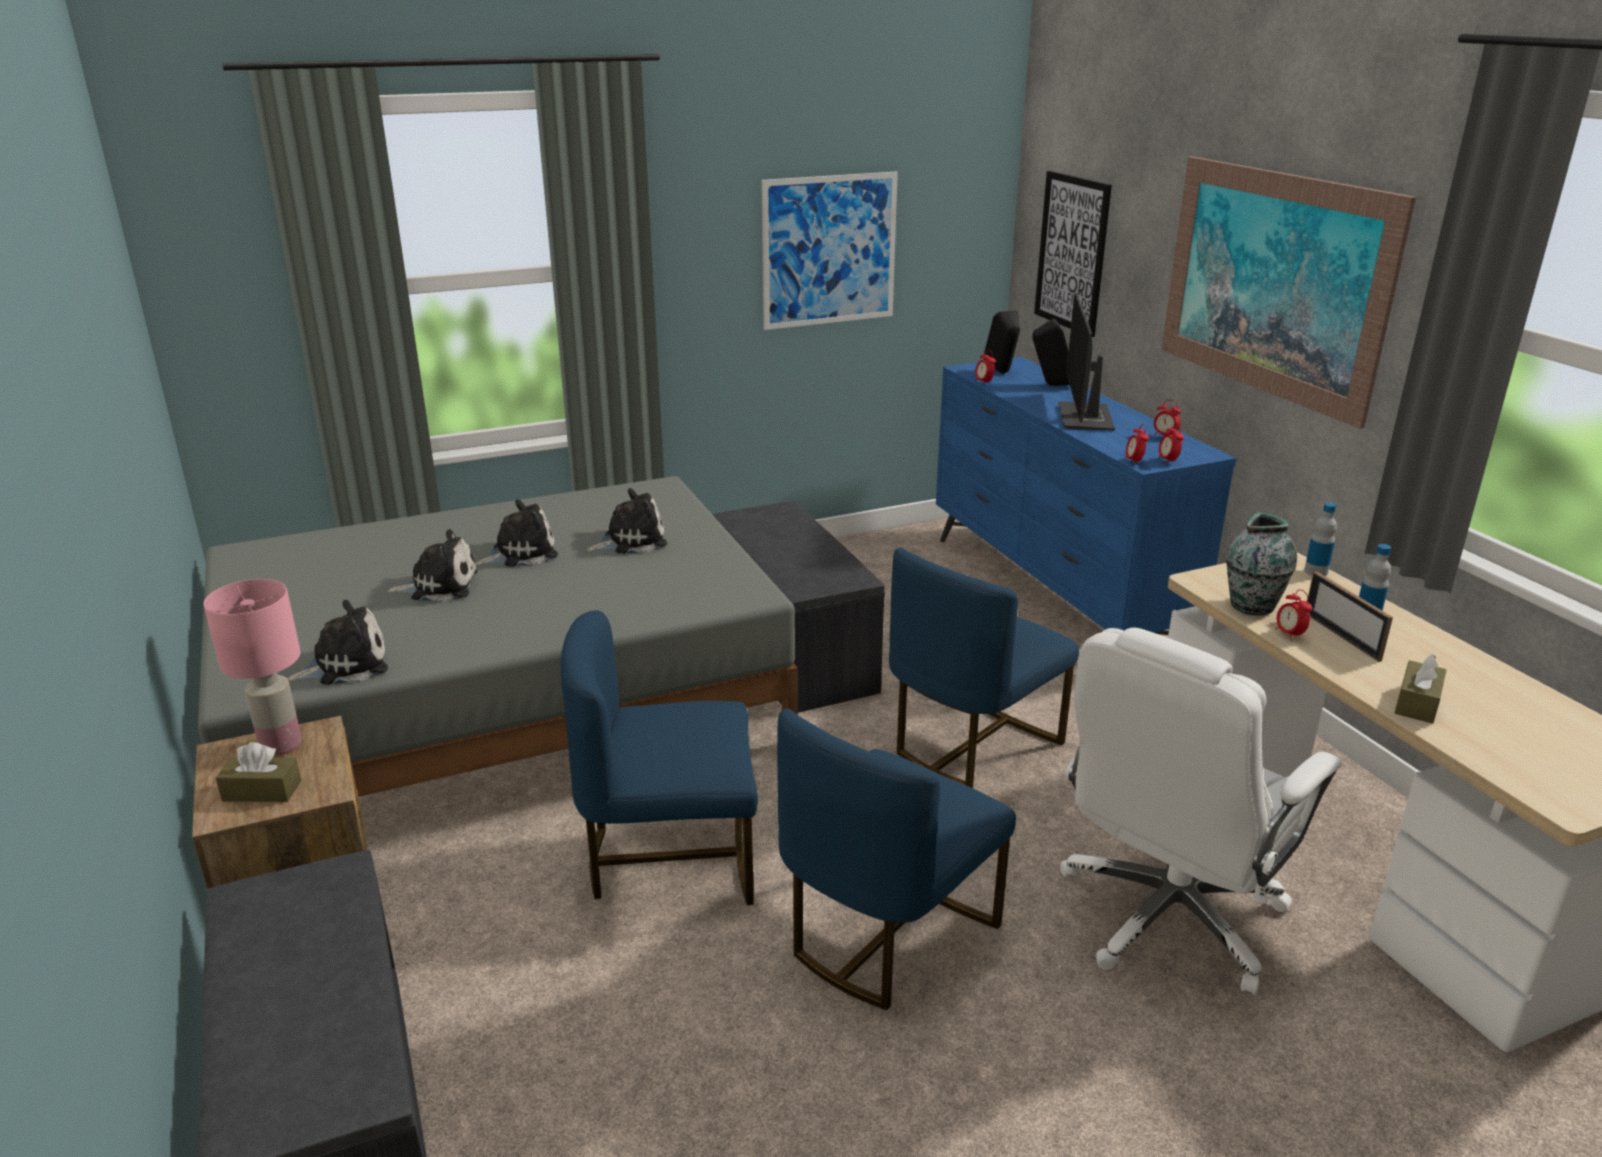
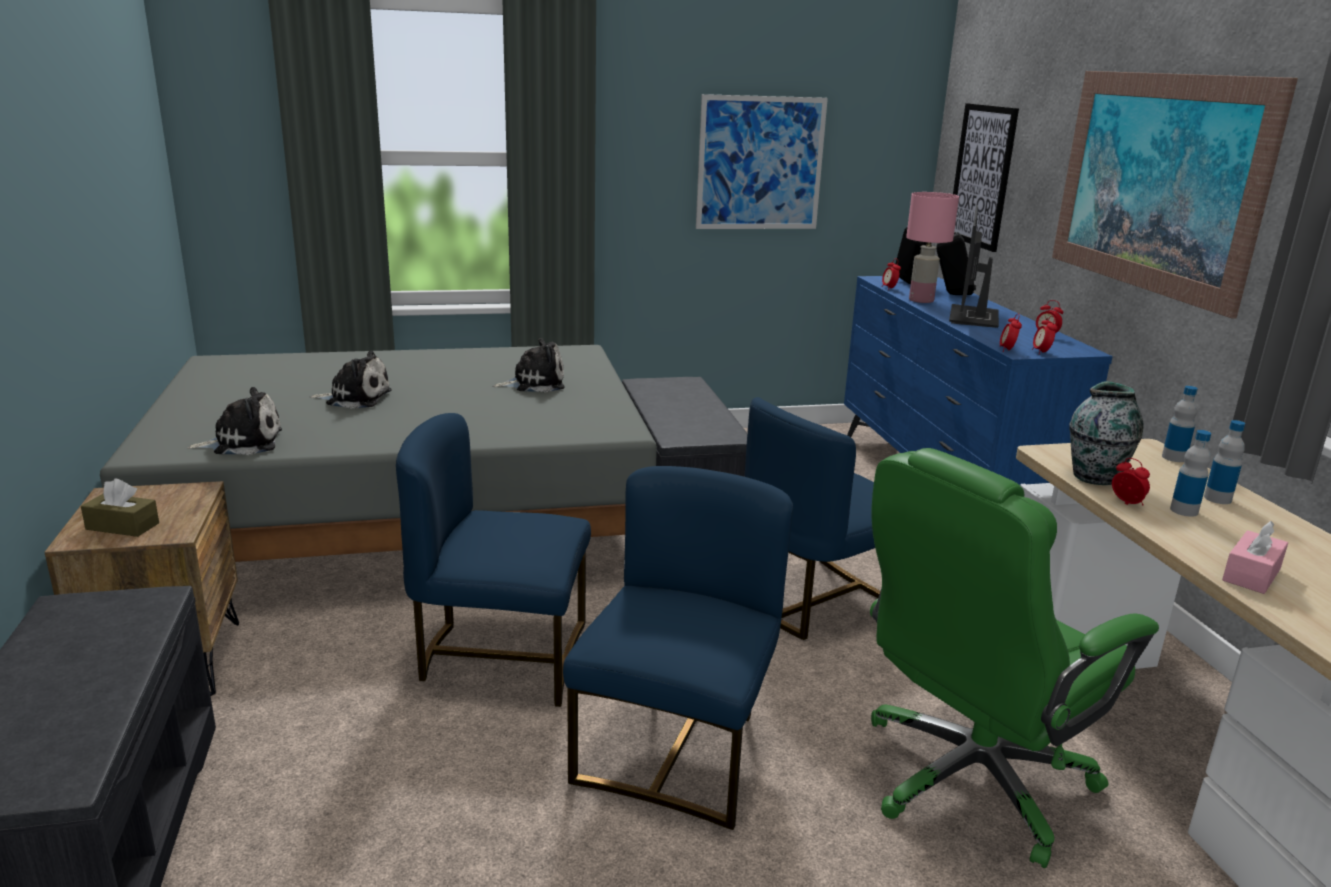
camera: 10 degrees right, 5 degrees down
pink table lamp [203,579,302,756] -> pink table lamp moved to [906,192,959,303]
plush toy [475,499,558,567] -> none
blue chair [777,709,1016,1010] -> blue chair turned 150 degrees clockwise [563,466,793,830]
white office chair [1060,628,1342,995] -> green office chair [870,448,1159,868]
alarm clock [1275,590,1313,641] -> alarm clock turned 150 degrees clockwise [1112,458,1150,505]
picture frame [1307,571,1393,662] -> bottle [1170,430,1211,517]
brown tissue box [1395,654,1446,723] -> pink tissue box [1222,521,1288,594]

